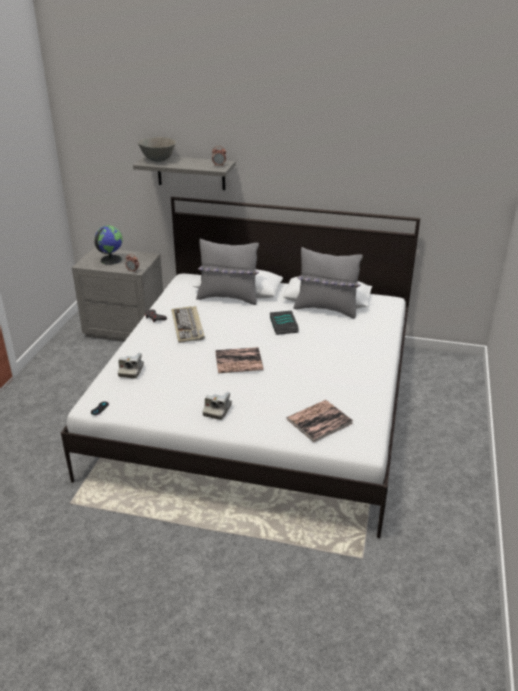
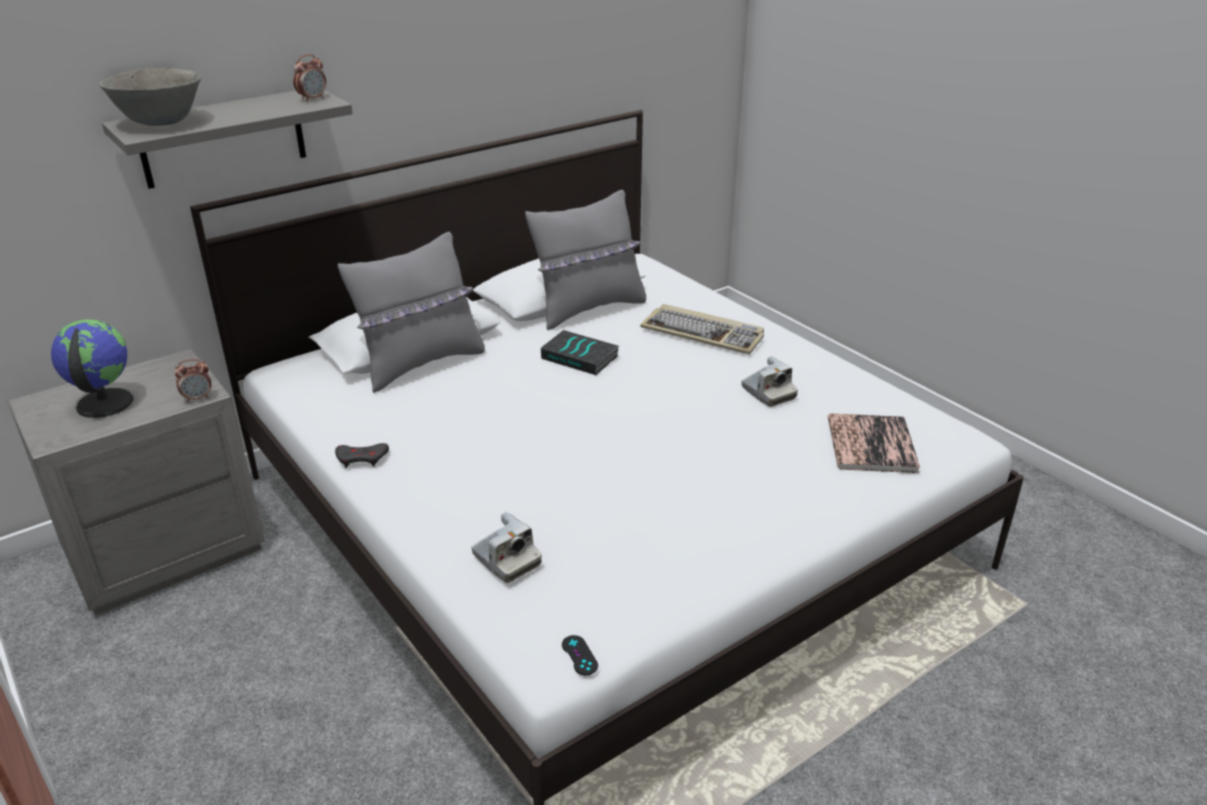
camera: 50 degrees left, 0 degrees up
keyboard [172,306,205,343] -> keyboard moved to [640,304,764,355]
camera [203,392,232,420] -> camera moved to [741,356,798,407]
book [215,347,263,373] -> none

